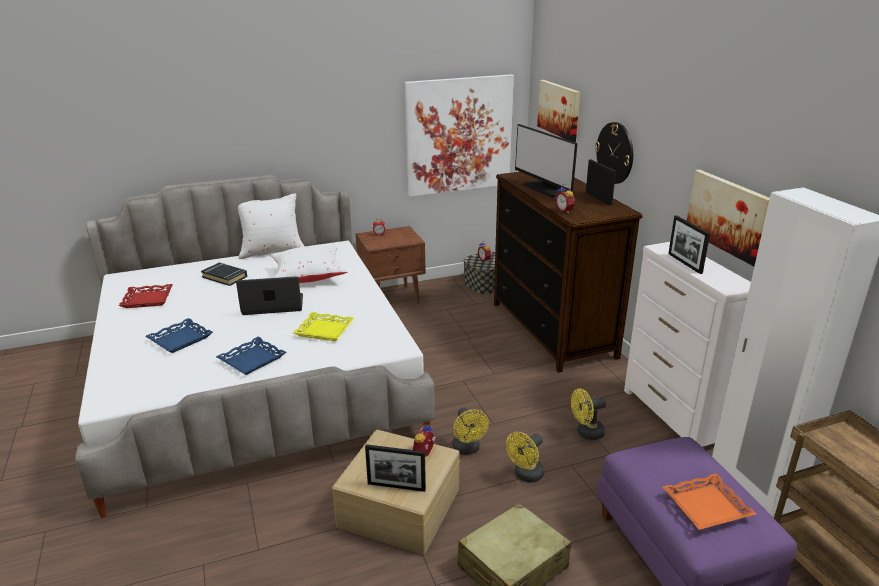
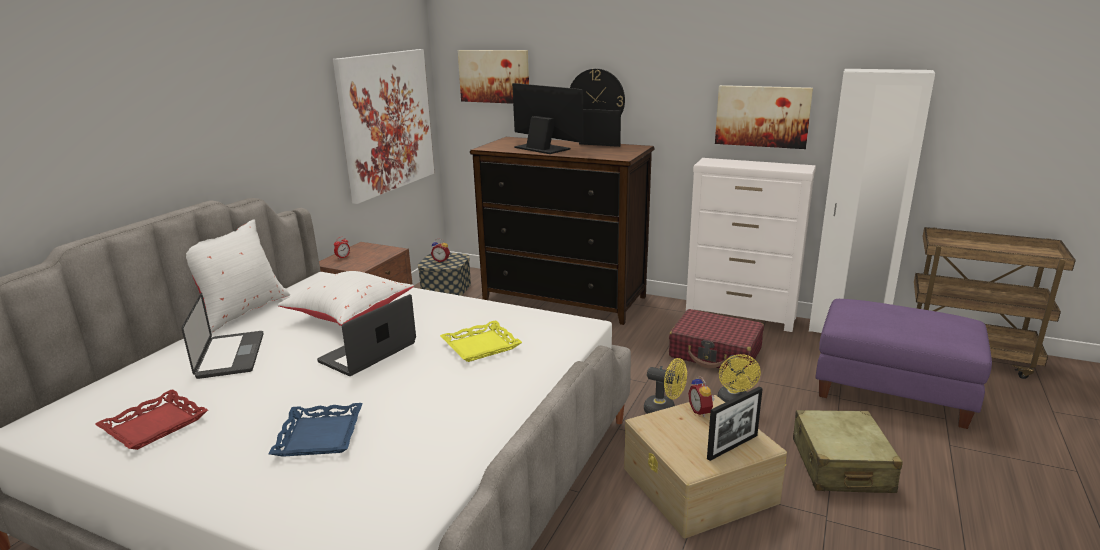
camera: 45 degrees left, 5 degrees down
black book [201,263,248,286] -> laptop [181,293,263,379]
blue tray [216,337,286,375] -> none
monitor [515,124,578,197] -> monitor turned 150 degrees counterclockwise [512,83,584,154]
alarm clock [555,185,575,213] -> none
yellow fan [571,389,606,440] -> red suitcase [669,309,764,370]
orange tray [663,473,756,530] -> none
picture frame [668,215,710,274] -> none

